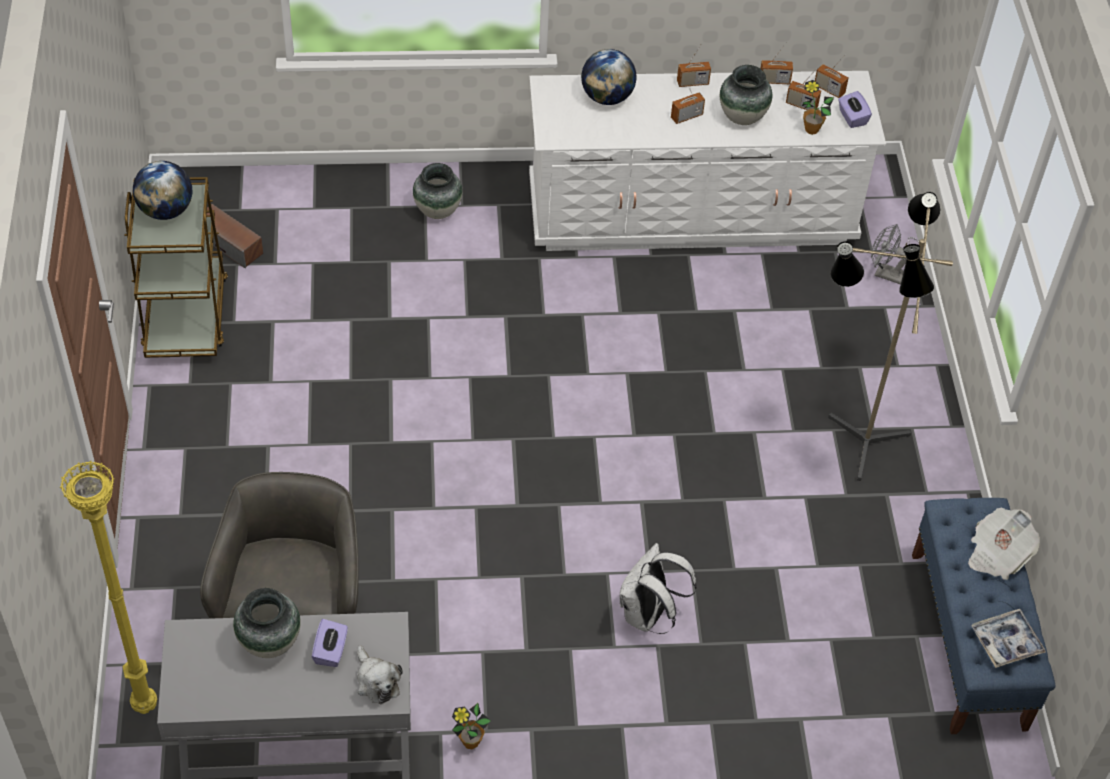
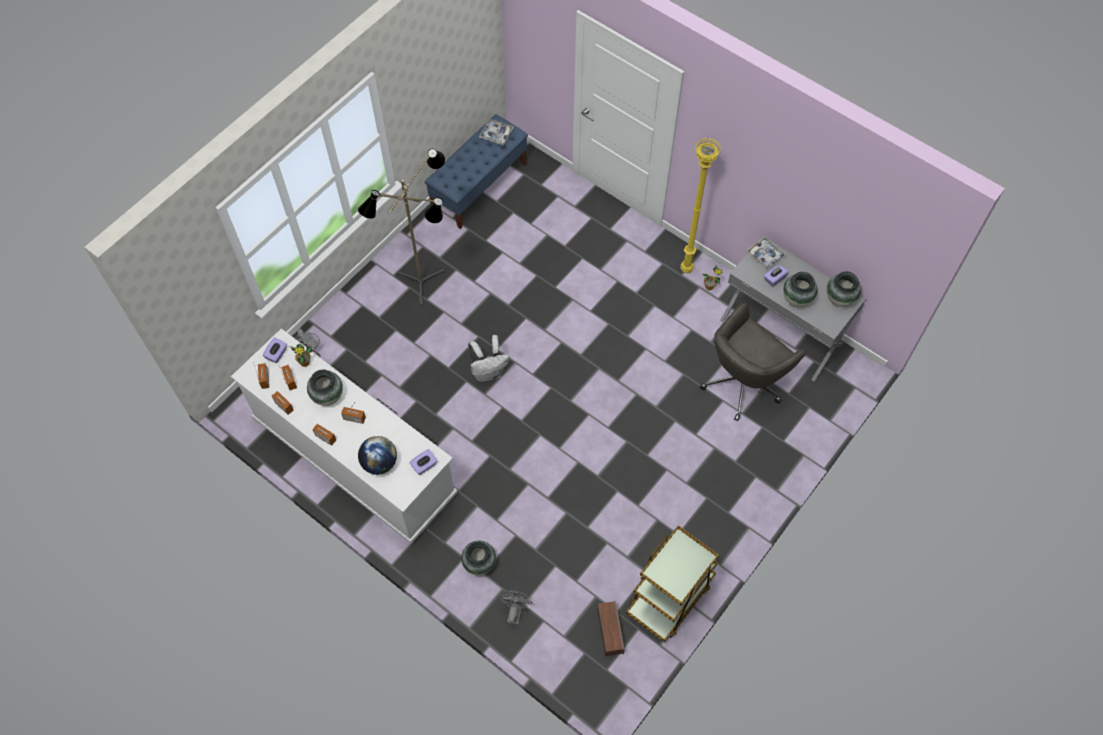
camera: 135 degrees left, 10 degrees up
yellow floor lamp [60,461,157,714] -> yellow floor lamp moved to [680,138,721,273]
globe [133,161,192,220] -> none
plush toy [357,645,403,704] -> tray [746,237,787,270]
white backpack [619,543,697,634] -> white backpack moved to [468,335,509,382]
newspaper [968,508,1040,580] -> none
none -> purple tissue box [409,449,437,475]
none -> grey fan [499,590,533,625]
none -> vase [827,271,861,307]

